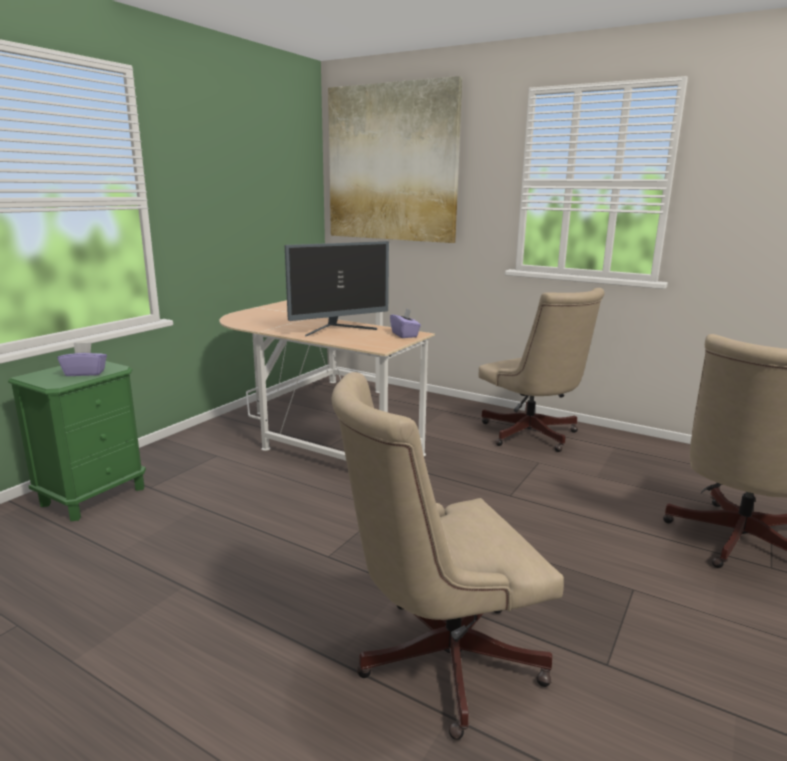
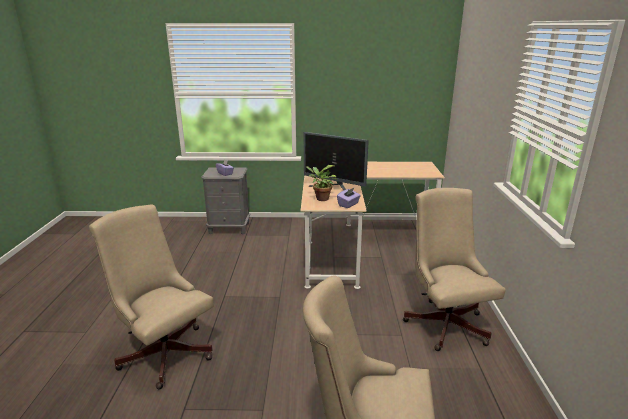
camera: 60 degrees right, 5 degrees up
green nightstand [8,361,146,521] -> grey nightstand [201,167,250,234]
picture [328,76,463,243] -> none
beige office chair [479,288,605,452] -> beige office chair turned 135 degrees clockwise [403,188,506,351]
none -> potted plant [306,165,337,201]

